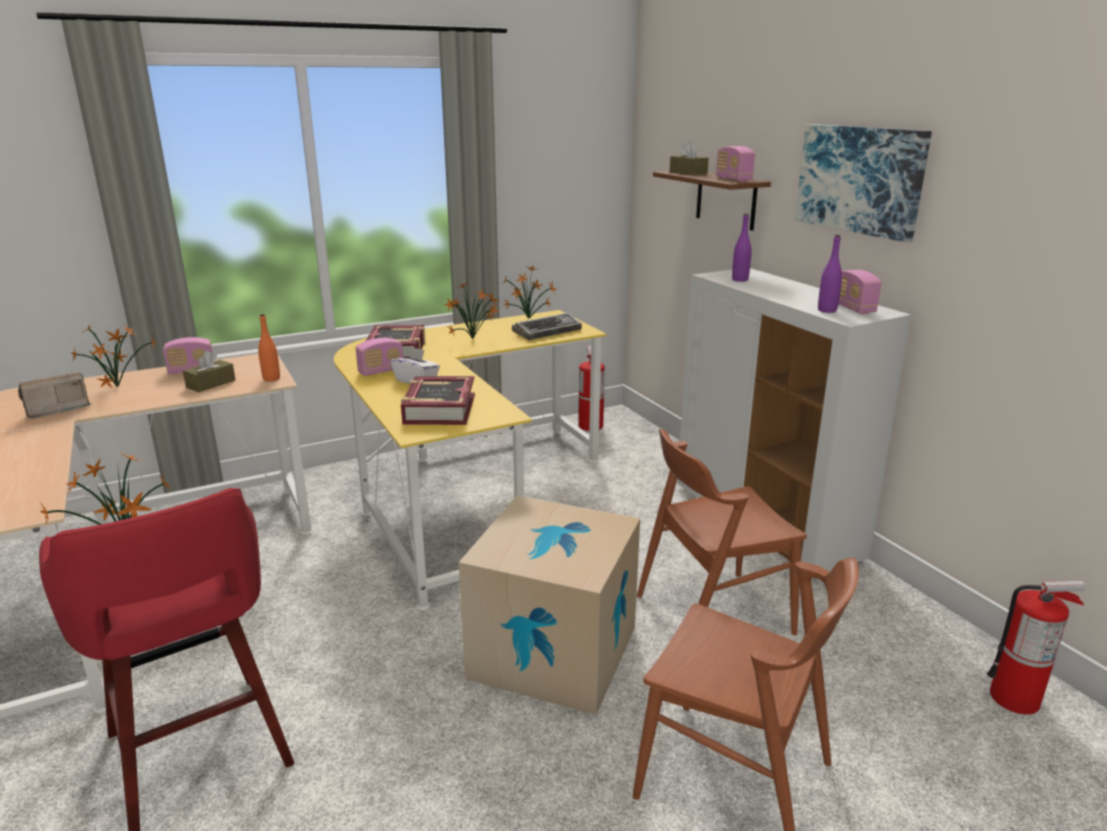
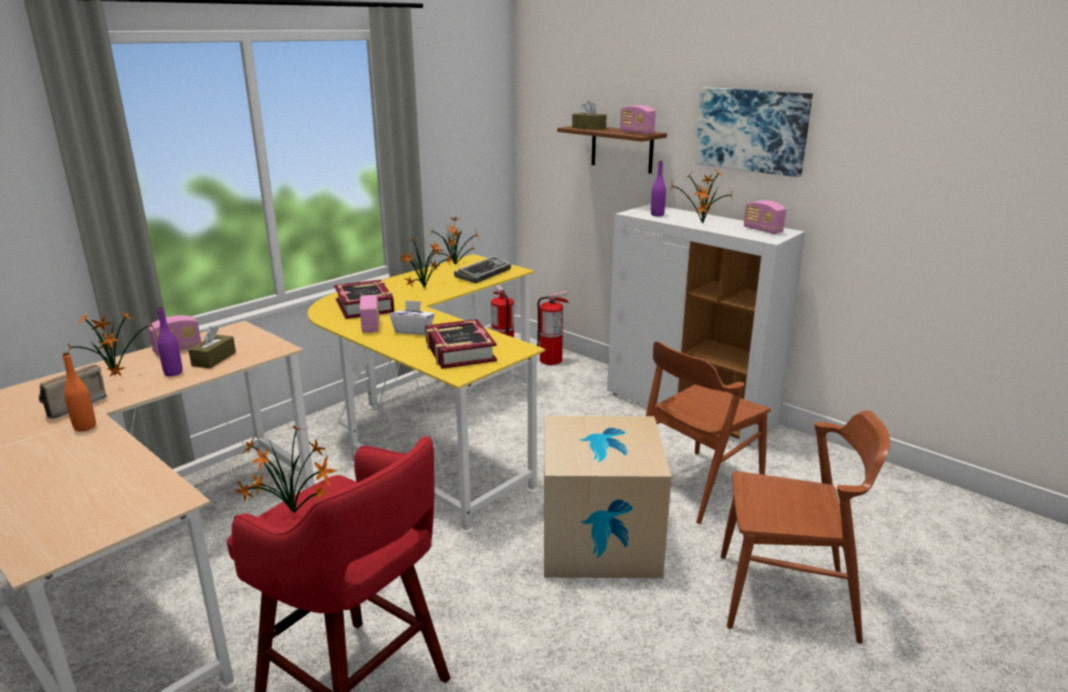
camera: 20 degrees left, 0 degrees up
orange bottle [258,314,280,382] -> orange bottle moved to [63,352,96,432]
radio [355,338,403,376] -> radio turned 45 degrees counterclockwise [360,295,380,333]
purple bottle [818,235,842,313] -> purple bottle moved to [157,307,183,376]
fire extinguisher [987,581,1086,715] -> fire extinguisher moved to [537,291,569,365]
none -> potted plant [671,169,733,224]

